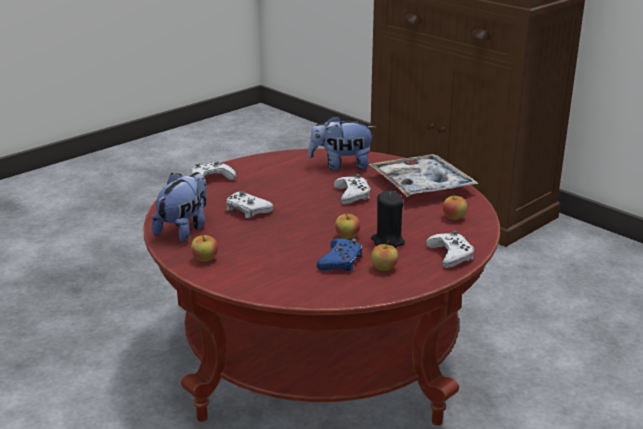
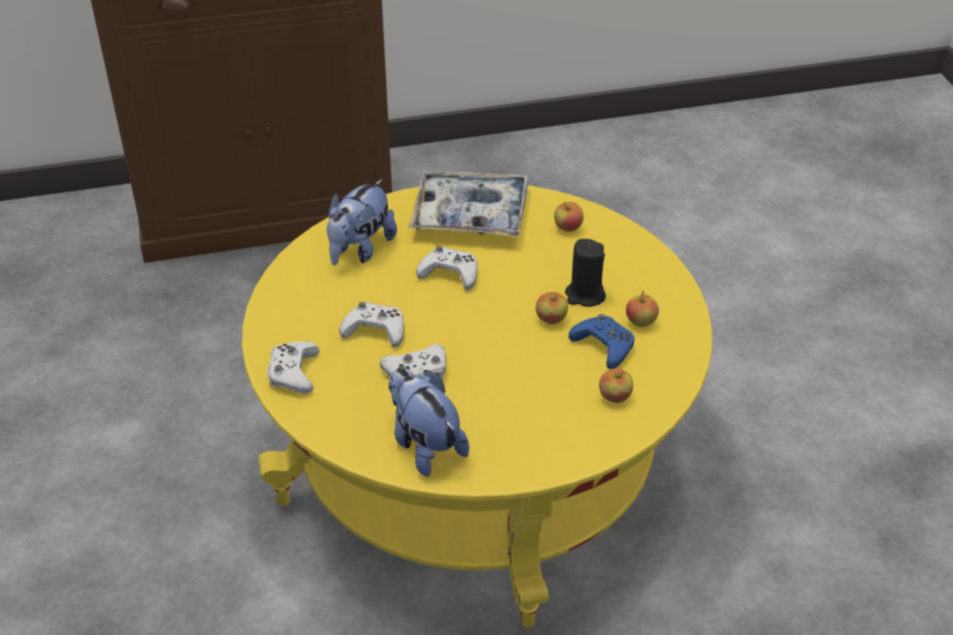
camera: 60 degrees left, 15 degrees up
red coffee table [143,148,500,426] -> yellow coffee table [242,185,712,627]
apple [191,234,218,262] -> apple moved to [599,368,633,403]
white game controller [426,230,474,268] -> white game controller moved to [339,302,404,347]

